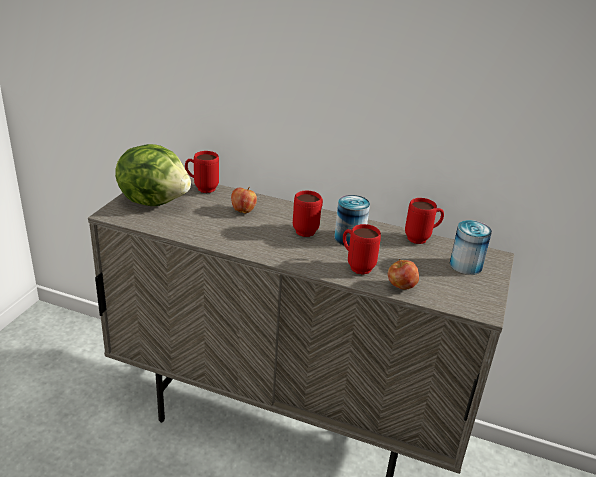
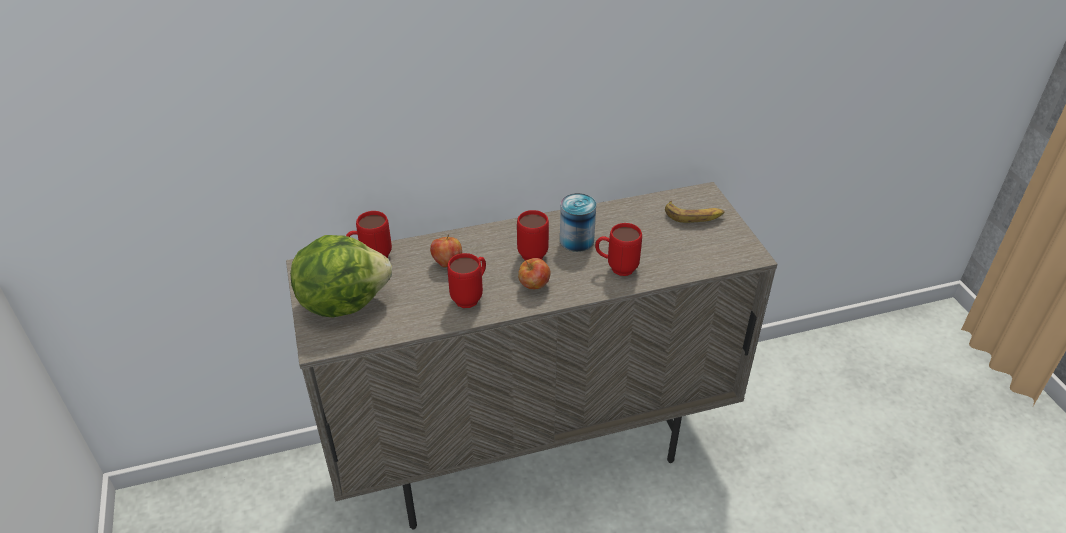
camera: 35 degrees left, 10 degrees up
apple [388,259,419,290] -> apple moved to [518,258,550,289]
red mug [405,198,444,244] -> red mug moved to [447,253,486,308]
can [450,220,492,275] -> banana [665,201,725,223]

